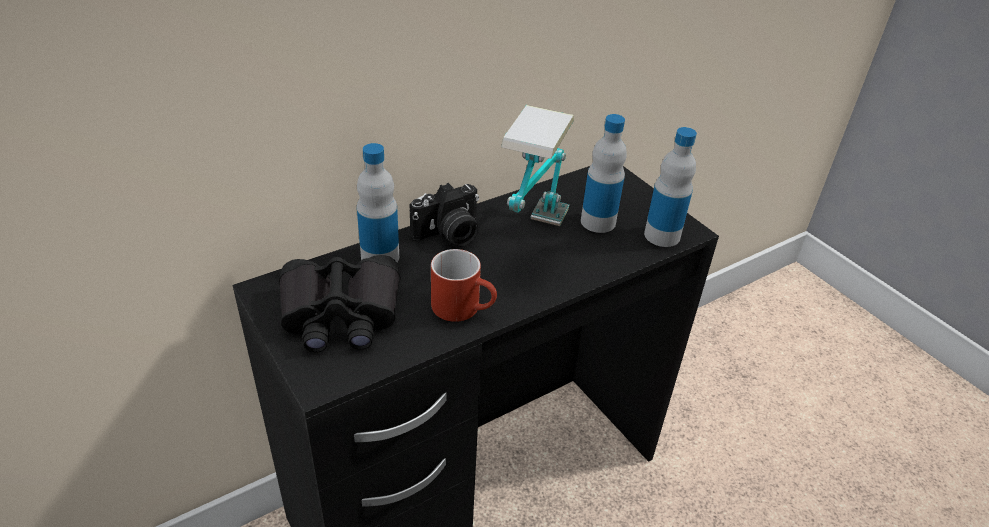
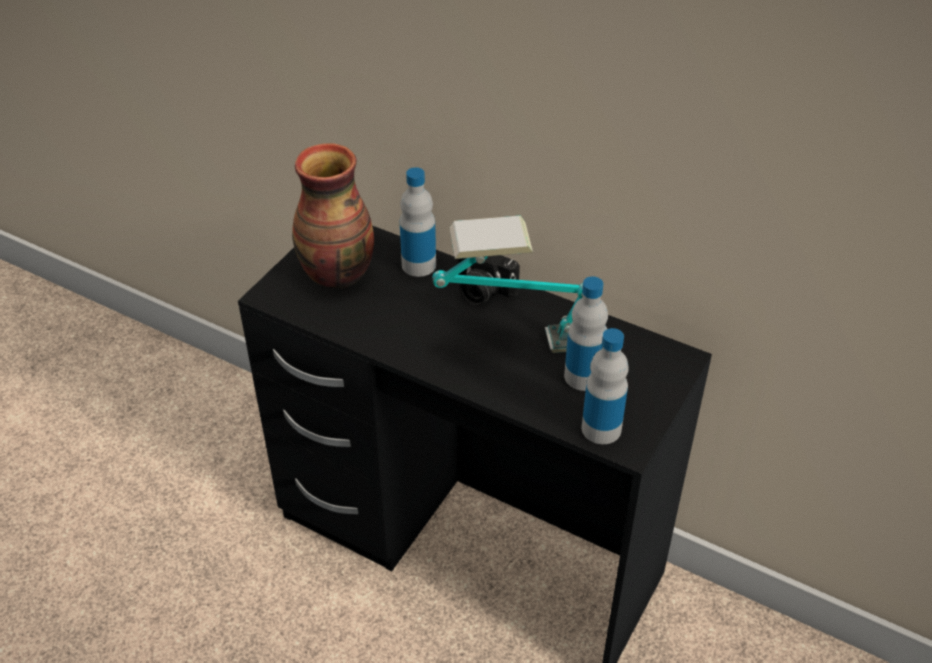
camera: 65 degrees right, 5 degrees up
black binoculars [279,255,401,352] -> vase [292,143,374,289]
red mug [431,249,497,322] -> none

